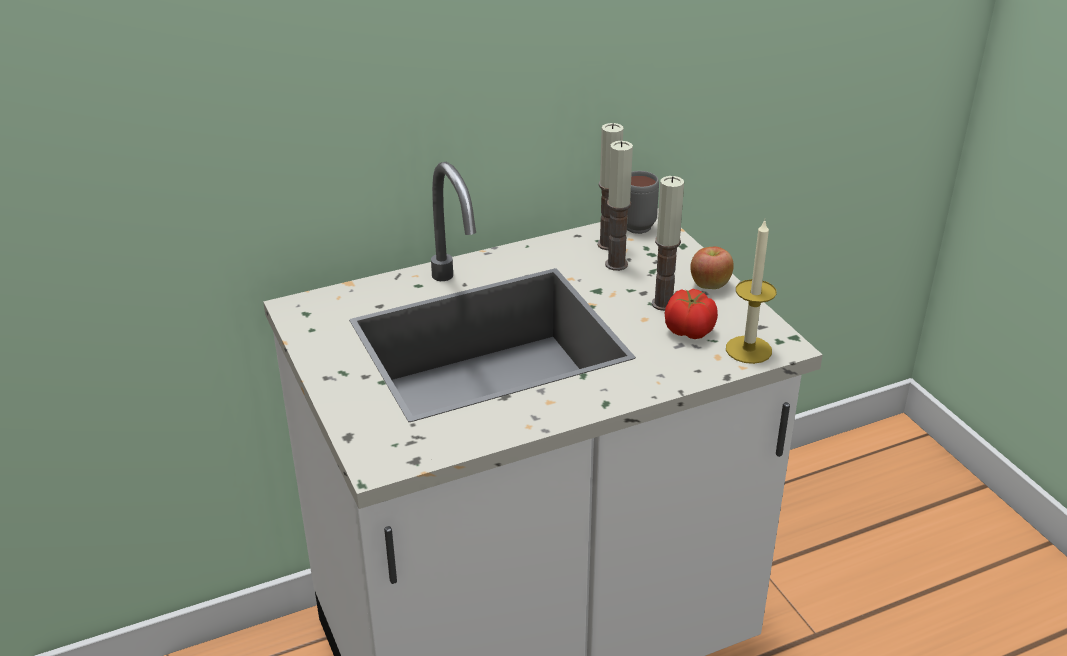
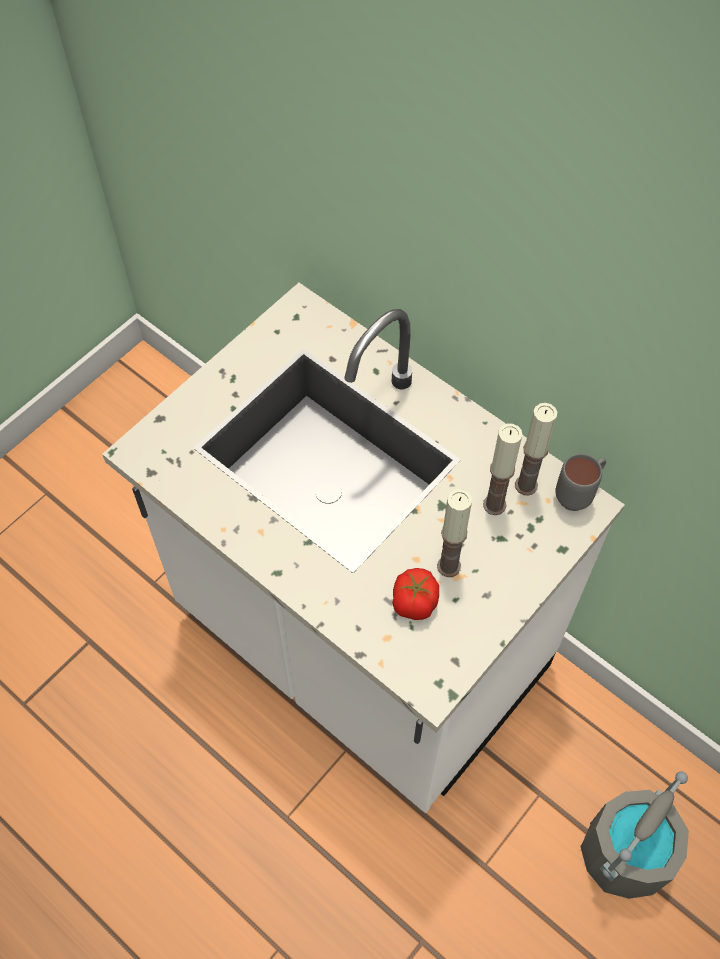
camera: 65 degrees right, 25 degrees up
apple [691,247,734,289] -> none
candle [726,220,776,364] -> none
none -> grey bucket [580,771,689,899]

